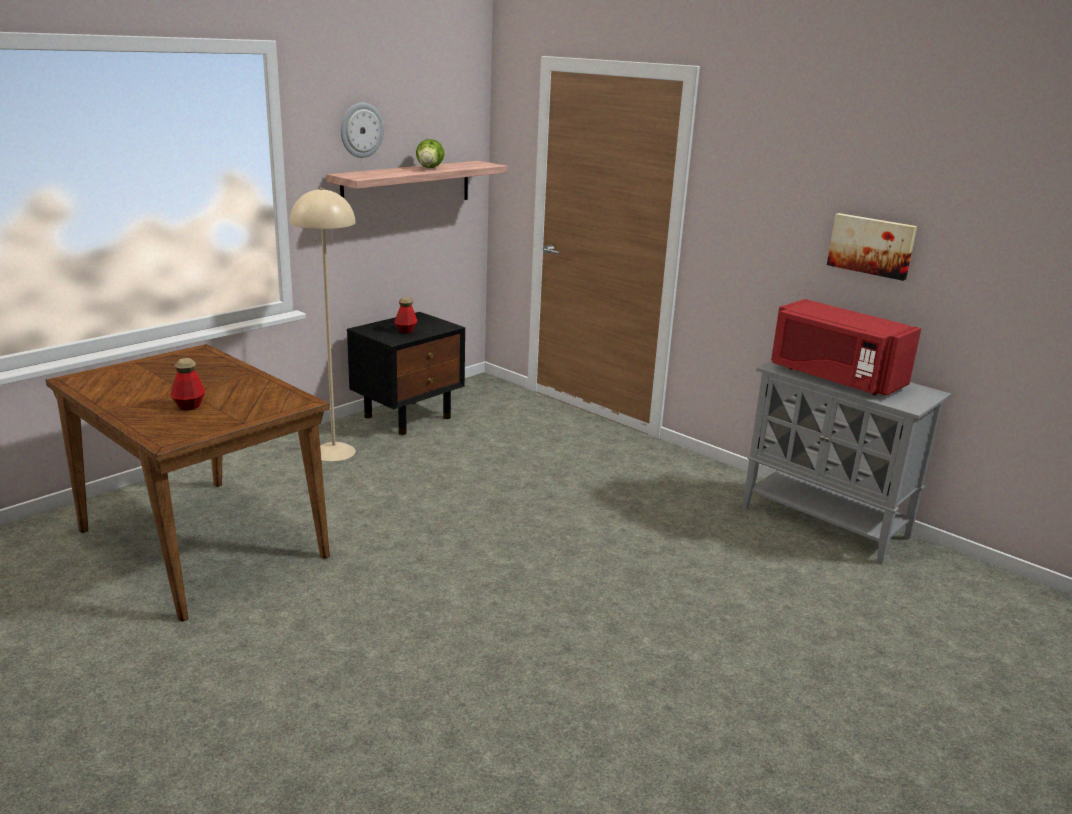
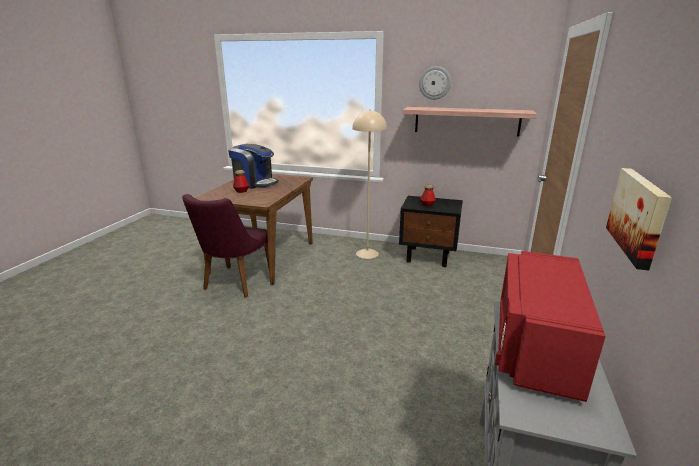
camera: 65 degrees right, 0 degrees up
lettuce [416,139,445,168] -> none
none -> purple chair [182,194,270,297]
none -> coffee machine [228,144,279,189]

